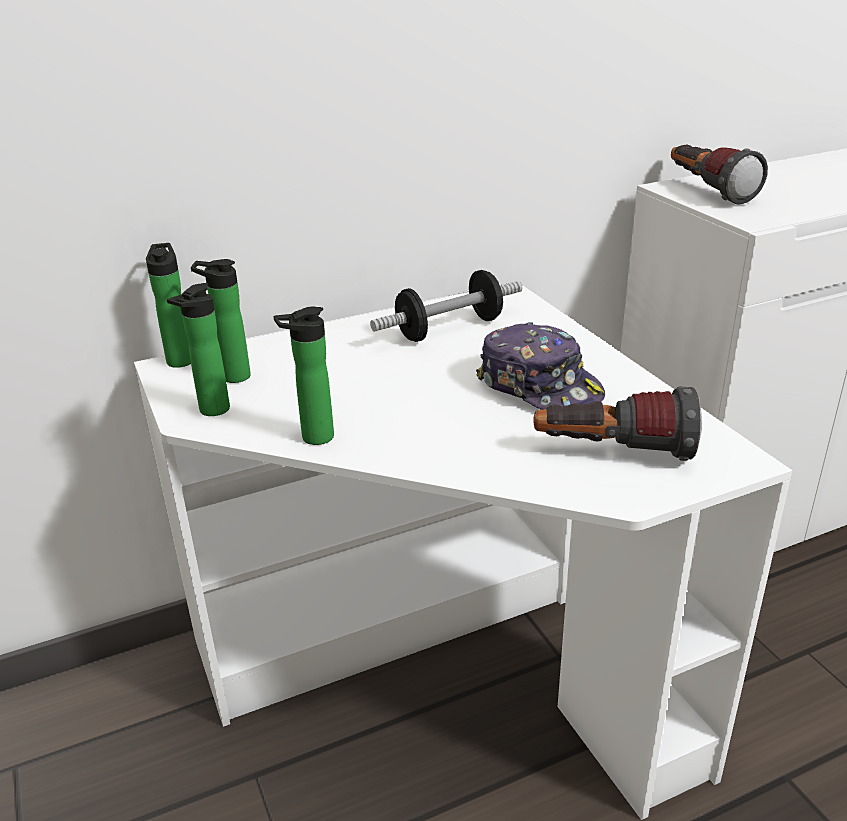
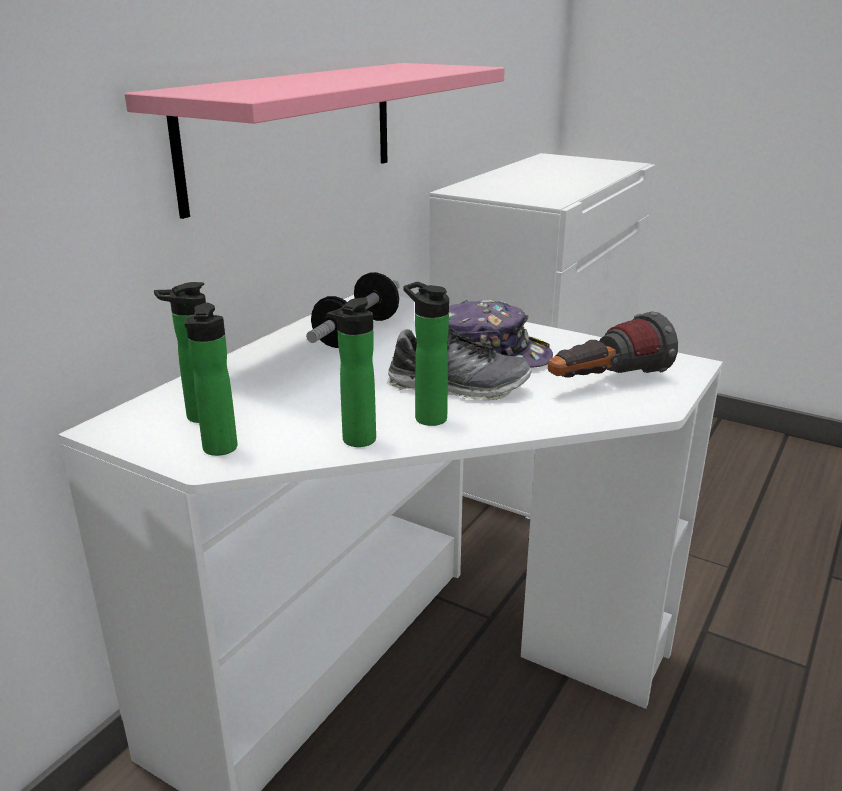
camera: 35 degrees left, 5 degrees down
bottle [146,243,191,368] -> bottle moved to [403,282,449,426]
flashlight [671,144,768,205] -> none
none -> pink shelf [125,63,505,219]
none -> shoe [387,327,531,401]

